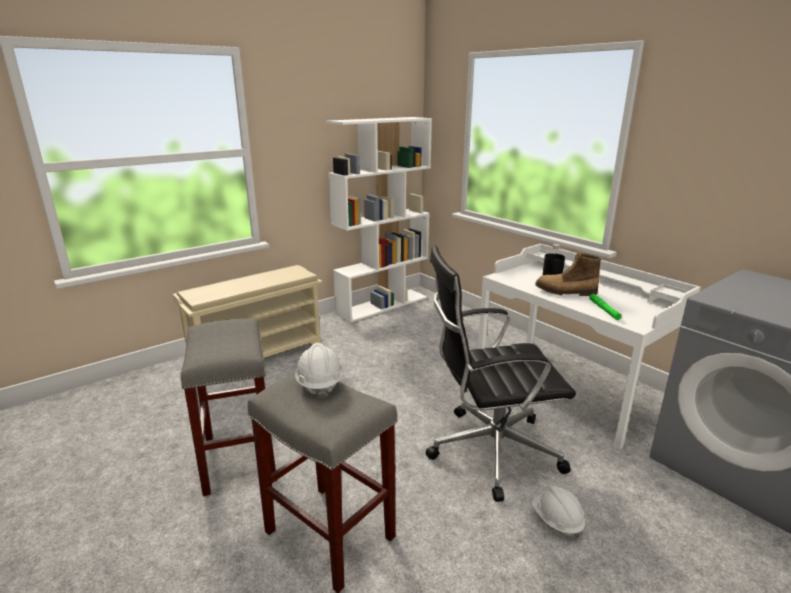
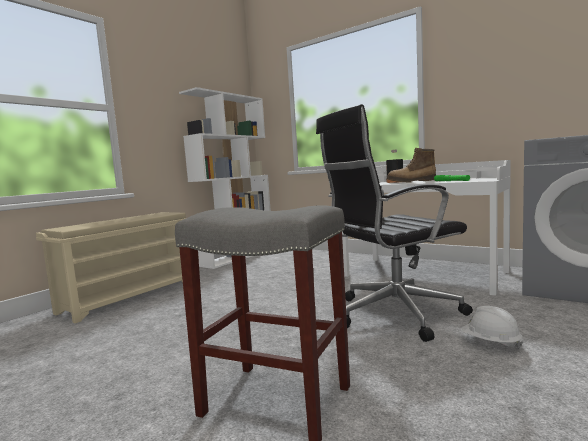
camera: 15 degrees left, 15 degrees down
grey stool [181,319,277,496] -> none
white hard hat [295,343,343,399] -> none

